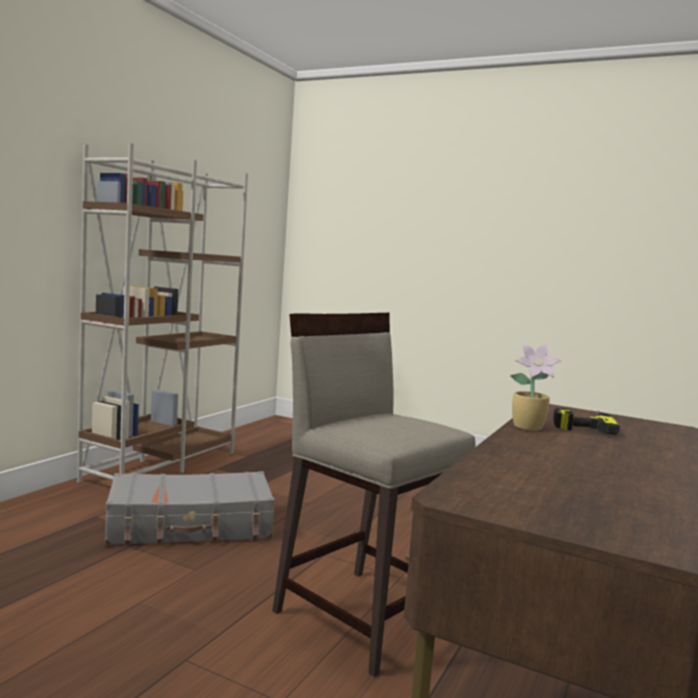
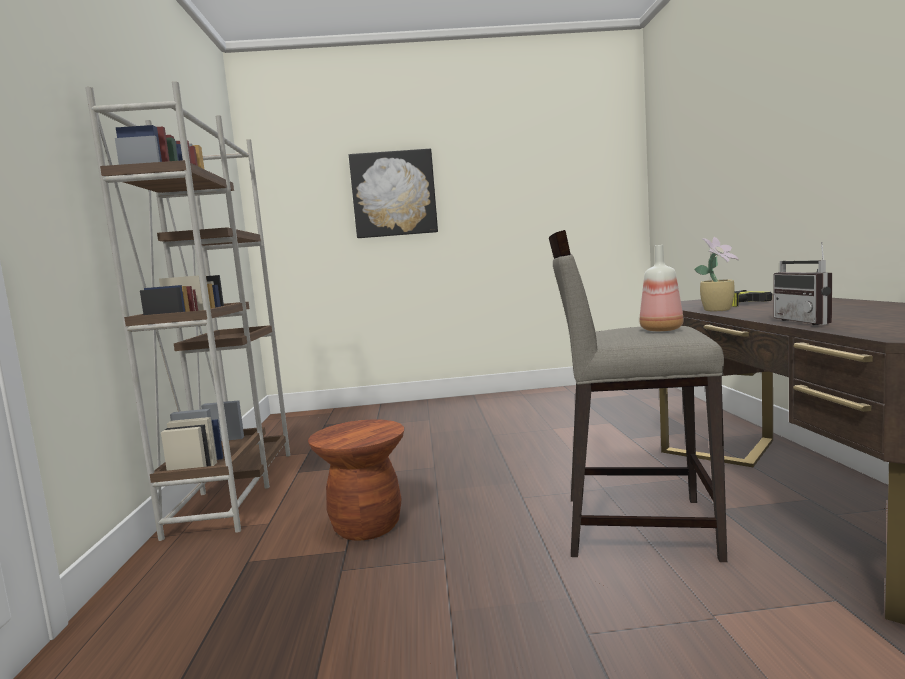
camera: 30 degrees left, 0 degrees up
grey suitcase [105,471,275,545] -> brown stool [308,419,404,541]
none -> picture [349,149,438,238]
none -> bottle [640,245,683,331]
none -> radio [773,242,832,325]

